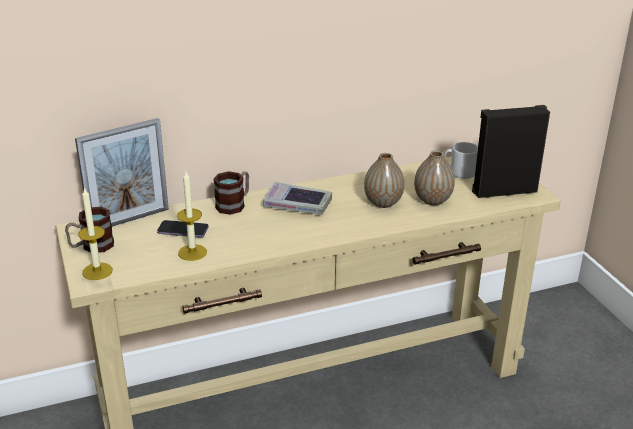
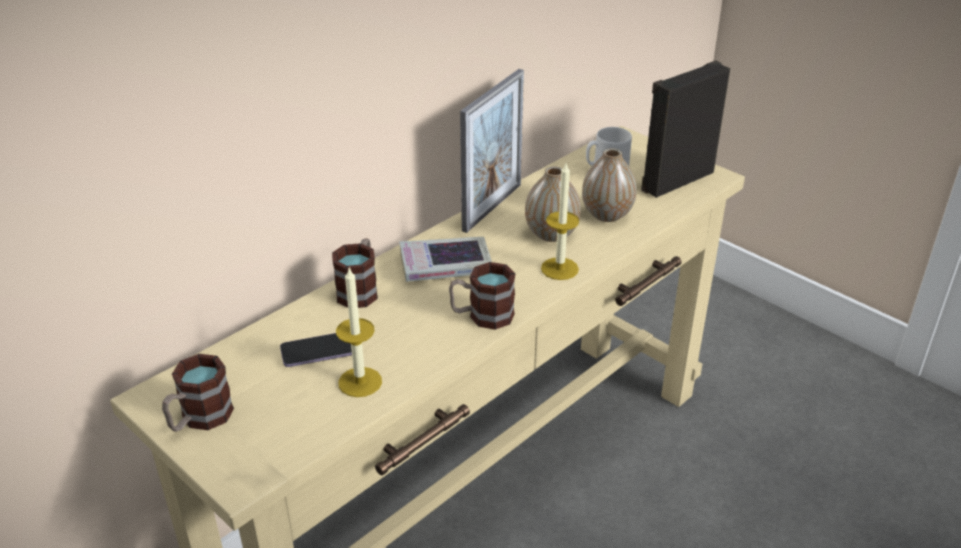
camera: 25 degrees left, 5 degrees up
picture frame [75,118,169,227] -> picture frame moved to [460,69,524,233]
candle [78,187,113,280] -> candle moved to [541,163,579,280]
none -> mug [449,262,515,330]

